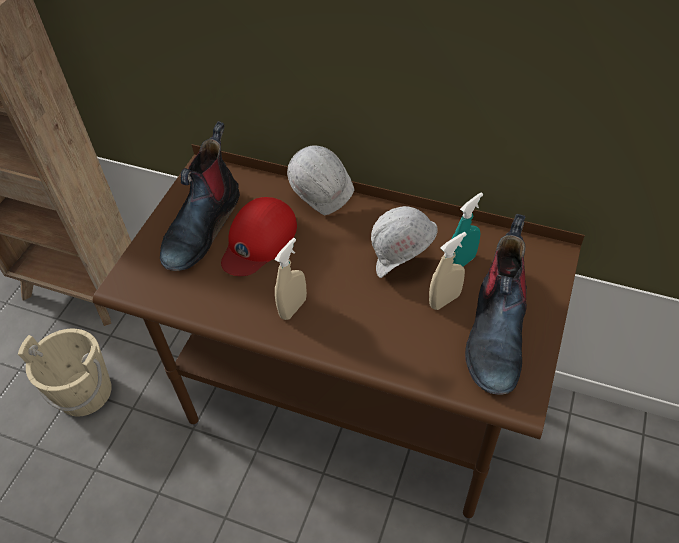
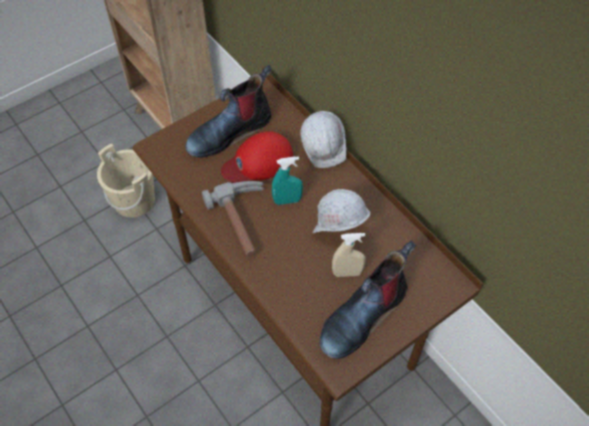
camera: 30 degrees right, 5 degrees up
beige spray bottle [274,238,307,320] -> hammer [202,181,264,257]
turquoise spray bottle [452,192,483,267] -> turquoise spray bottle moved to [272,156,303,205]

